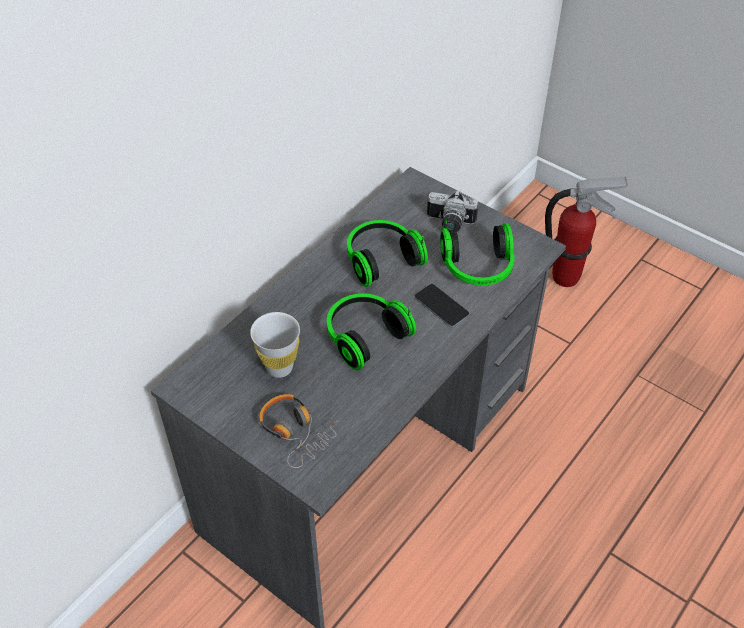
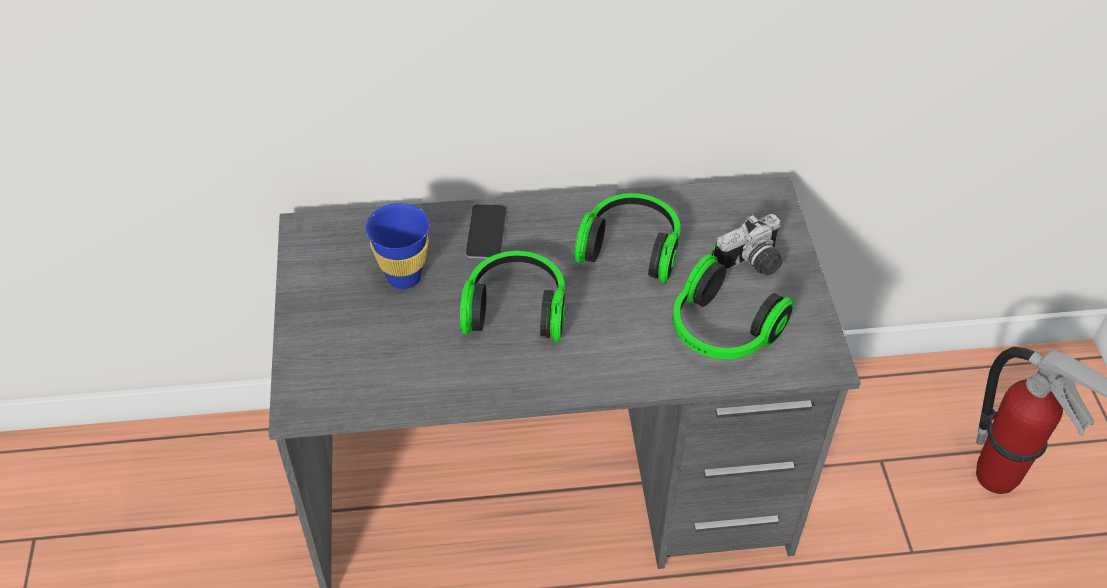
camera: 45 degrees right, 0 degrees up
white cup [250,312,300,378] -> blue cup [366,203,429,289]
headphones [259,394,338,468] -> none
phone [415,284,469,327] -> phone moved to [466,204,507,259]
camera [427,190,478,232] -> camera turned 90 degrees counterclockwise [714,214,783,276]

